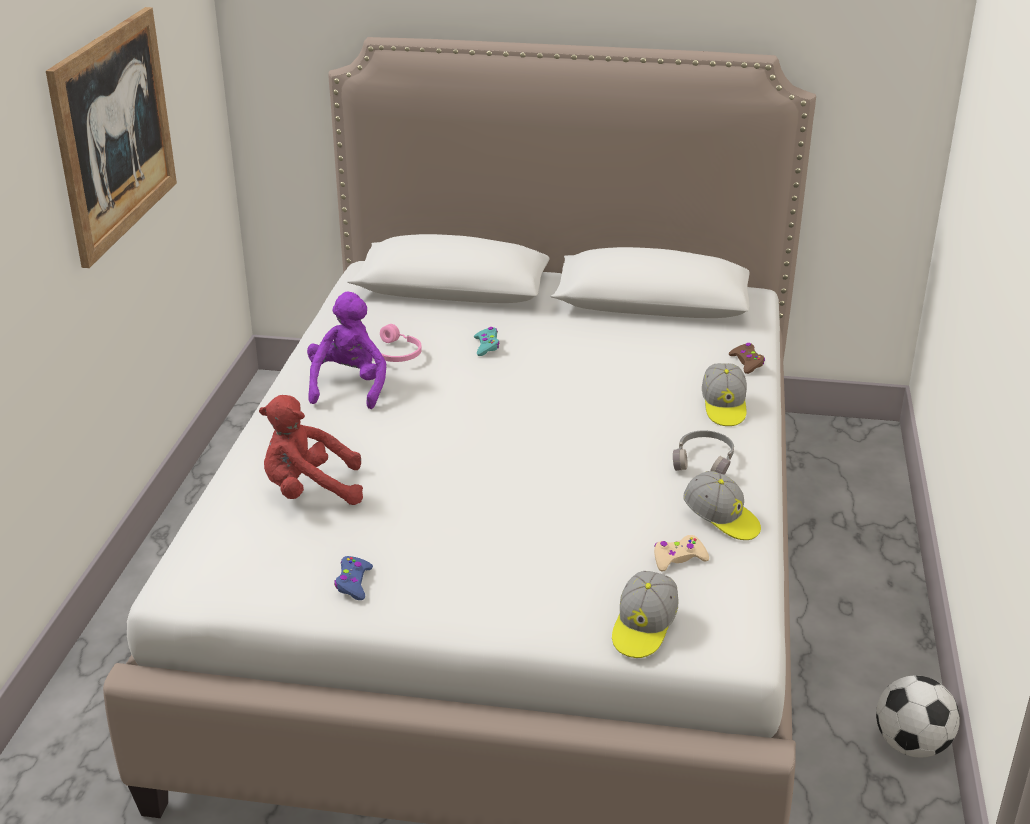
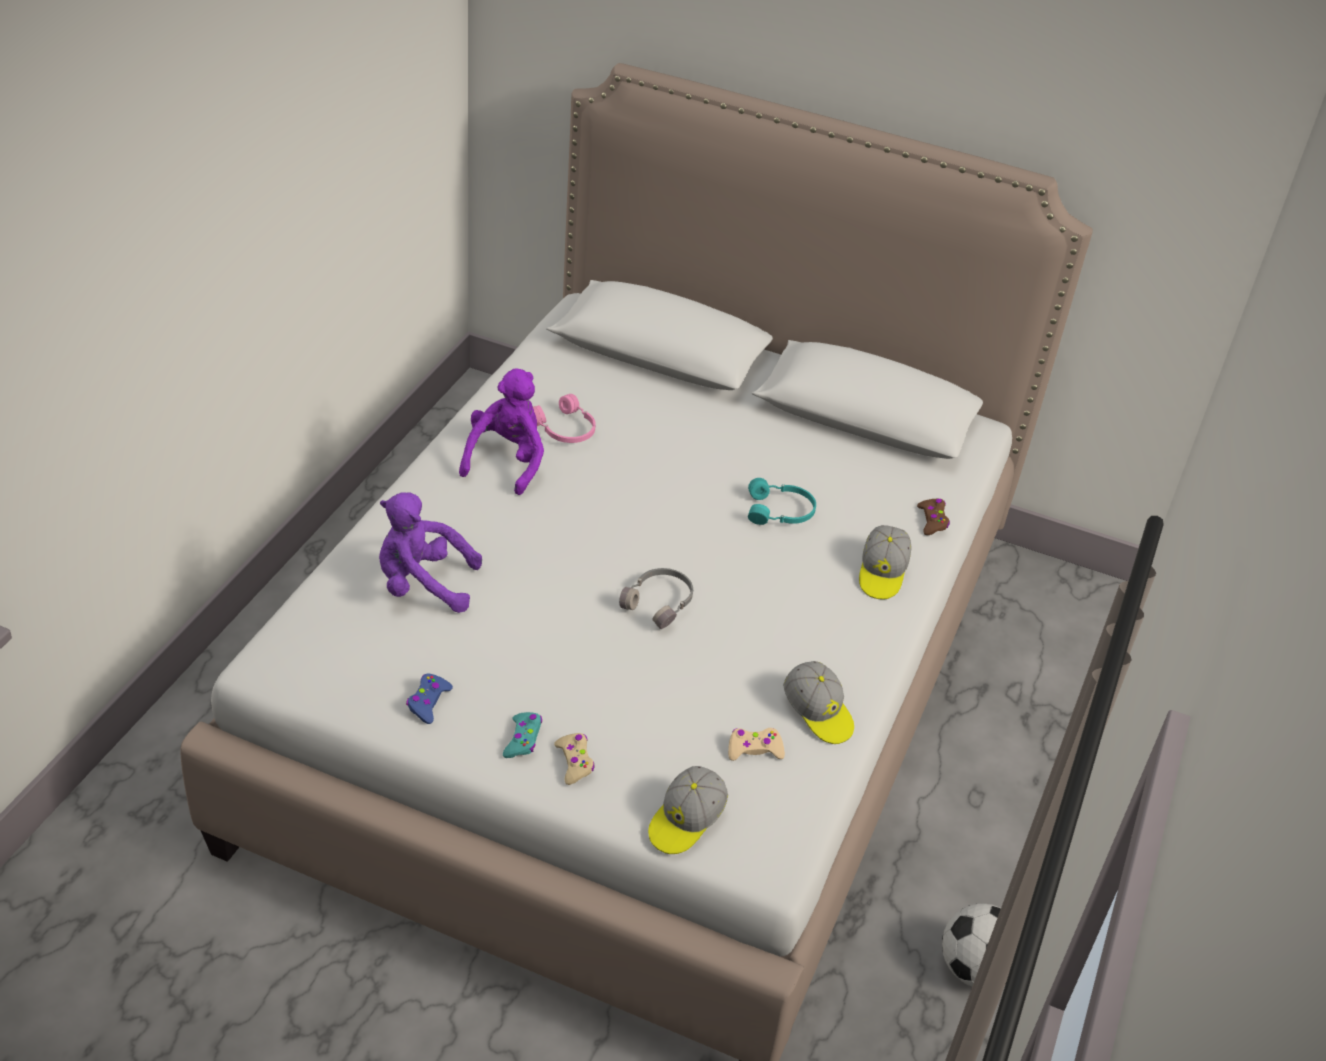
camera: 10 degrees right, 10 degrees up
picture [46,7,177,268] -> none
red plush toy [259,395,363,505] -> purple plush toy [379,492,482,613]
turquoise game controller [474,327,499,356] -> turquoise game controller moved to [503,712,542,758]
grey headphones [673,430,734,475] -> grey headphones moved to [619,568,693,629]
none -> beige game controller [554,733,594,785]
none -> turquoise headphones [748,478,816,525]

